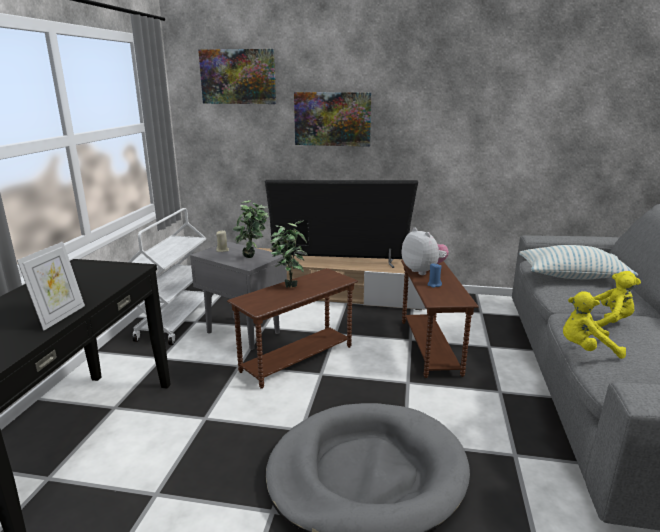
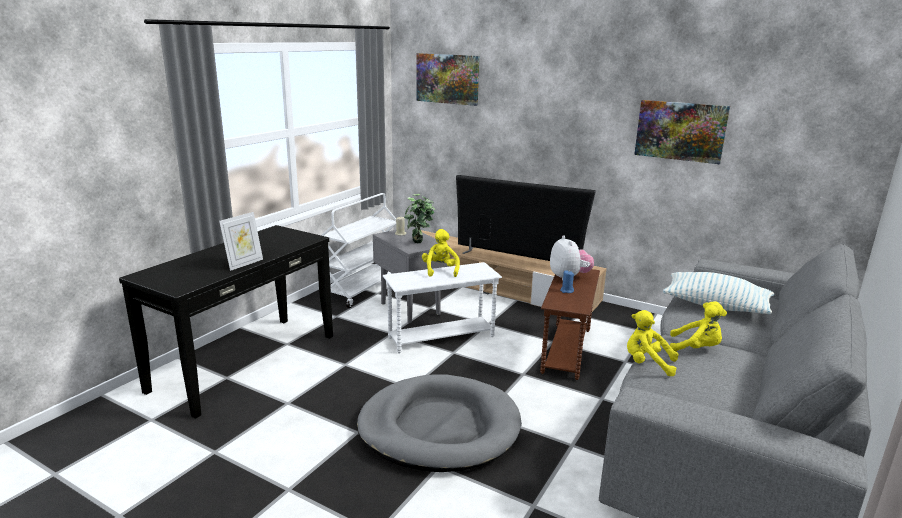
camera: 20 degrees right, 0 degrees up
brown side table [227,268,358,389] -> white side table [383,262,502,353]
potted plant [270,220,307,287] -> yellow plush toy [422,229,460,277]
picture [294,92,372,147] -> picture moved to [634,100,730,164]

